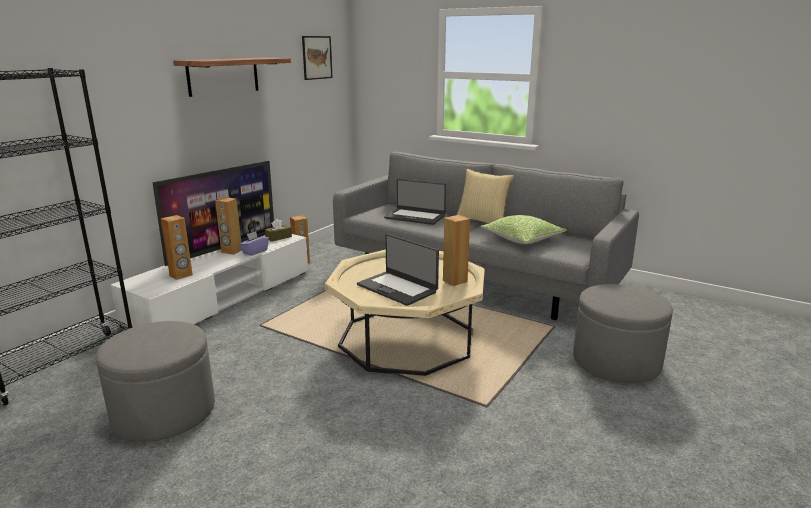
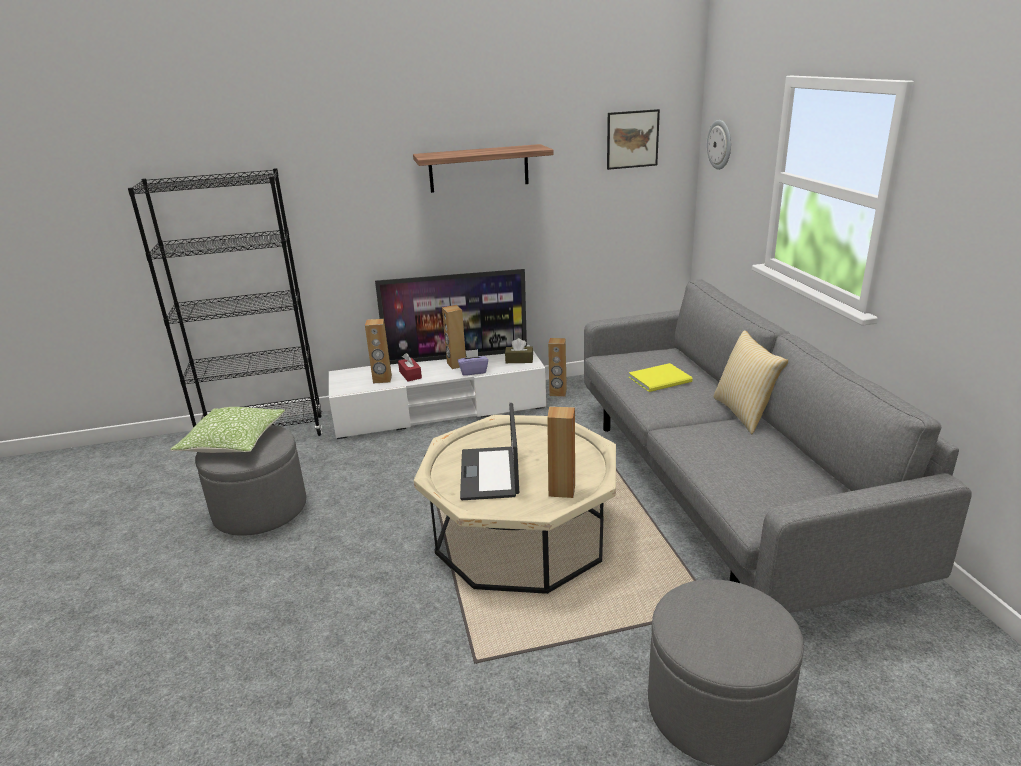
camera: 45 degrees right, 5 degrees up
laptop [384,179,446,225] -> yellow book [629,363,693,392]
pillow [480,215,567,244] -> pillow moved to [171,407,285,453]
none -> red tissue box [398,353,422,381]
none -> wall clock [707,120,731,170]

